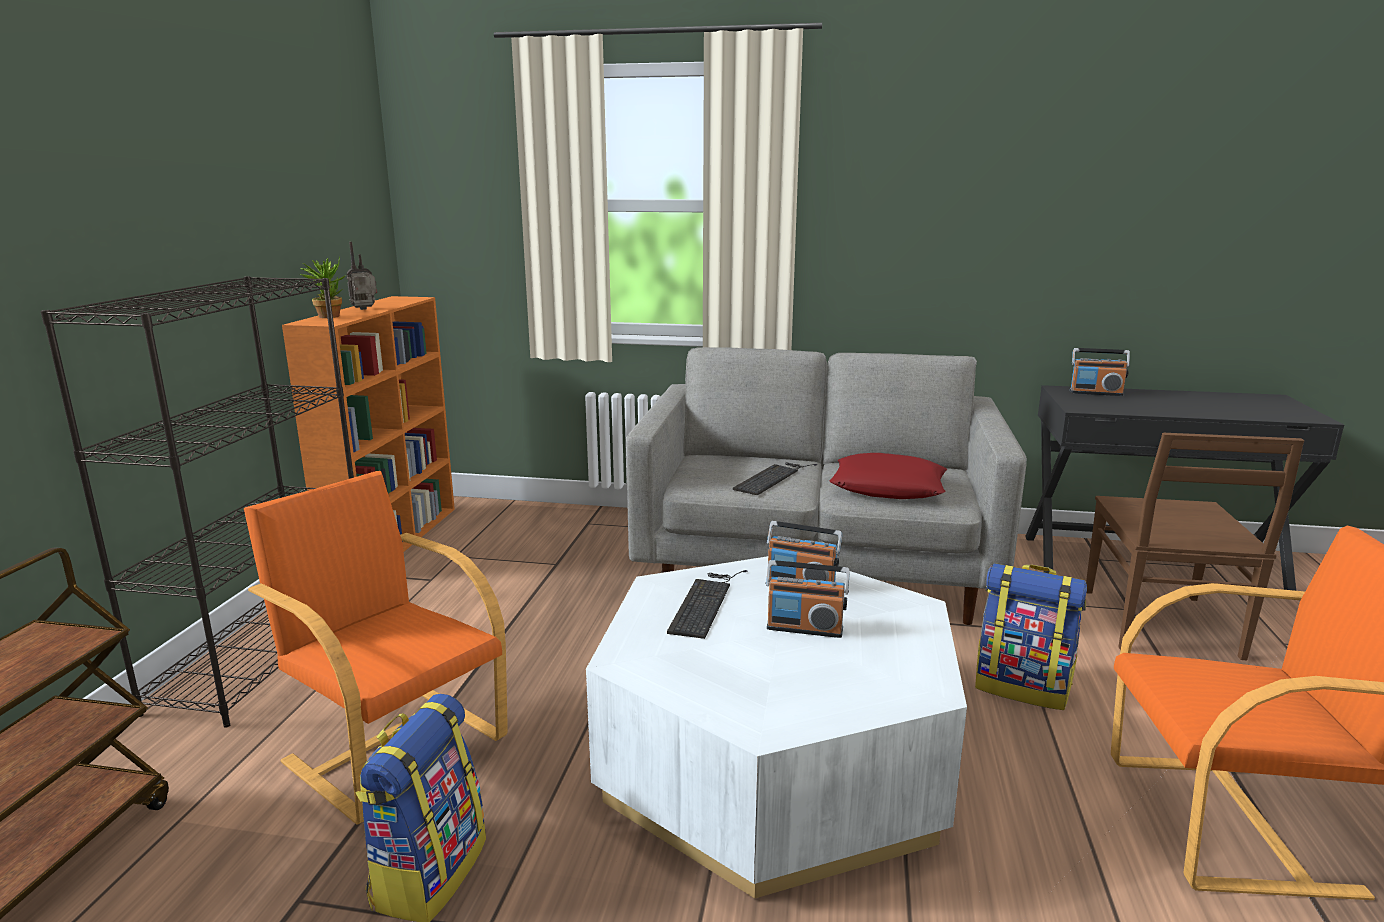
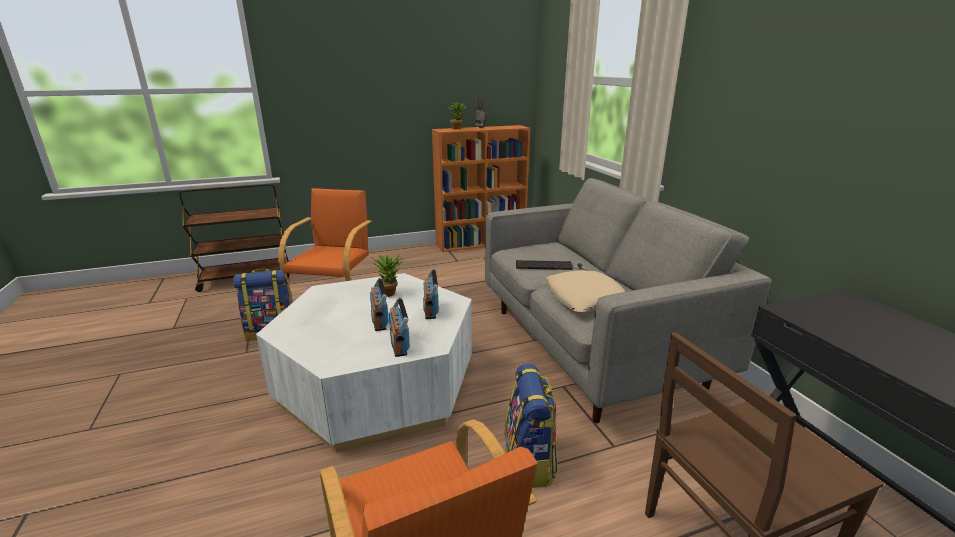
camera: 60 degrees right, 5 degrees up
black bookcase [40,276,354,728] -> none
keyboard [667,570,748,639] -> potted plant [371,254,403,297]
red pillow [829,453,947,499] -> beige pillow [546,270,626,313]
radio [1070,348,1130,396] -> radio moved to [389,297,410,357]

